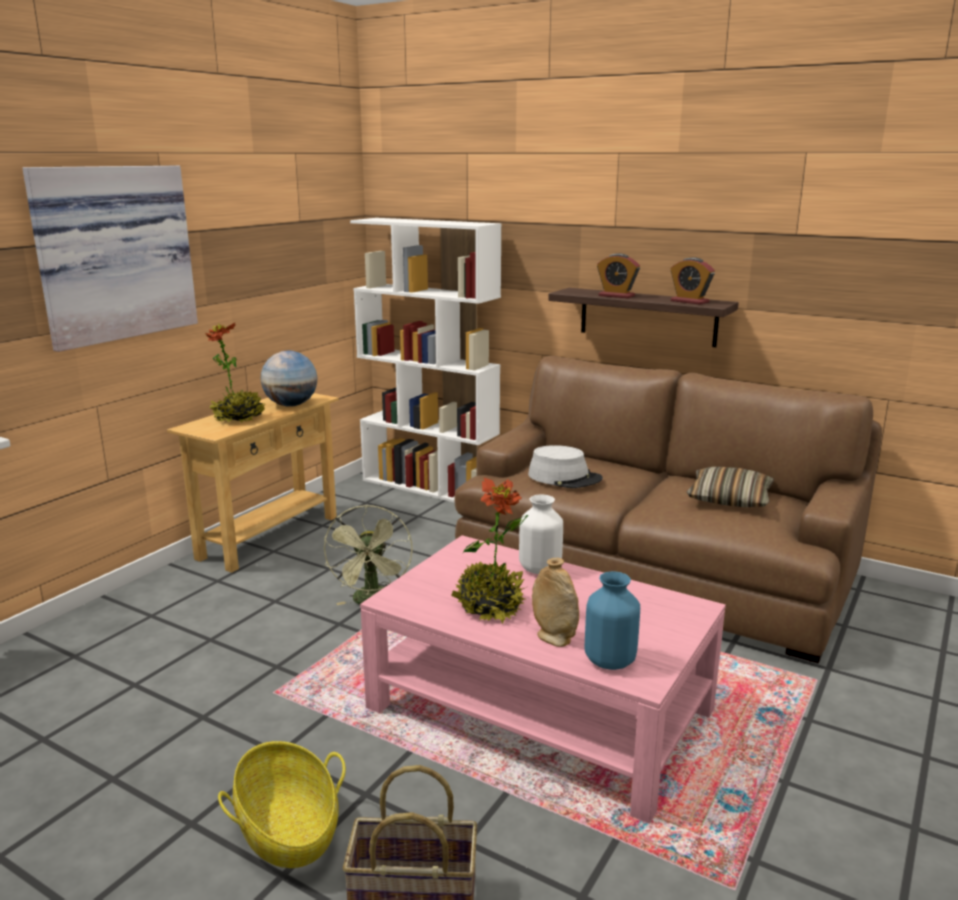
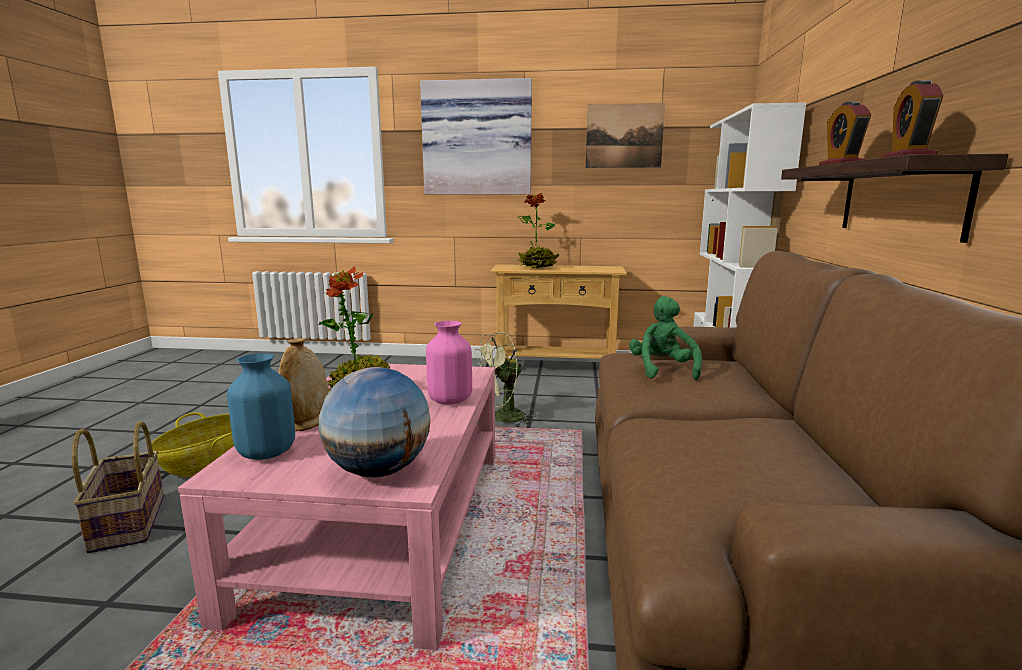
camera: 65 degrees right, 5 degrees down
globe [260,351,318,407] -> globe moved to [318,367,431,477]
white vase [519,494,563,574] -> pink vase [426,321,472,405]
grey hat [528,445,603,488] -> green plush toy [629,296,702,380]
pillow [687,467,774,507] -> none
none -> picture [586,103,665,168]

